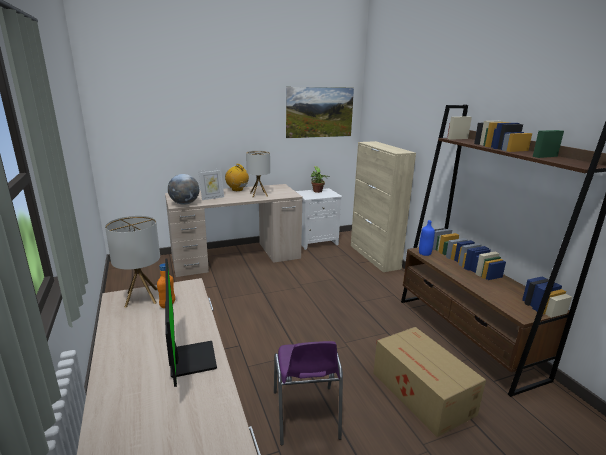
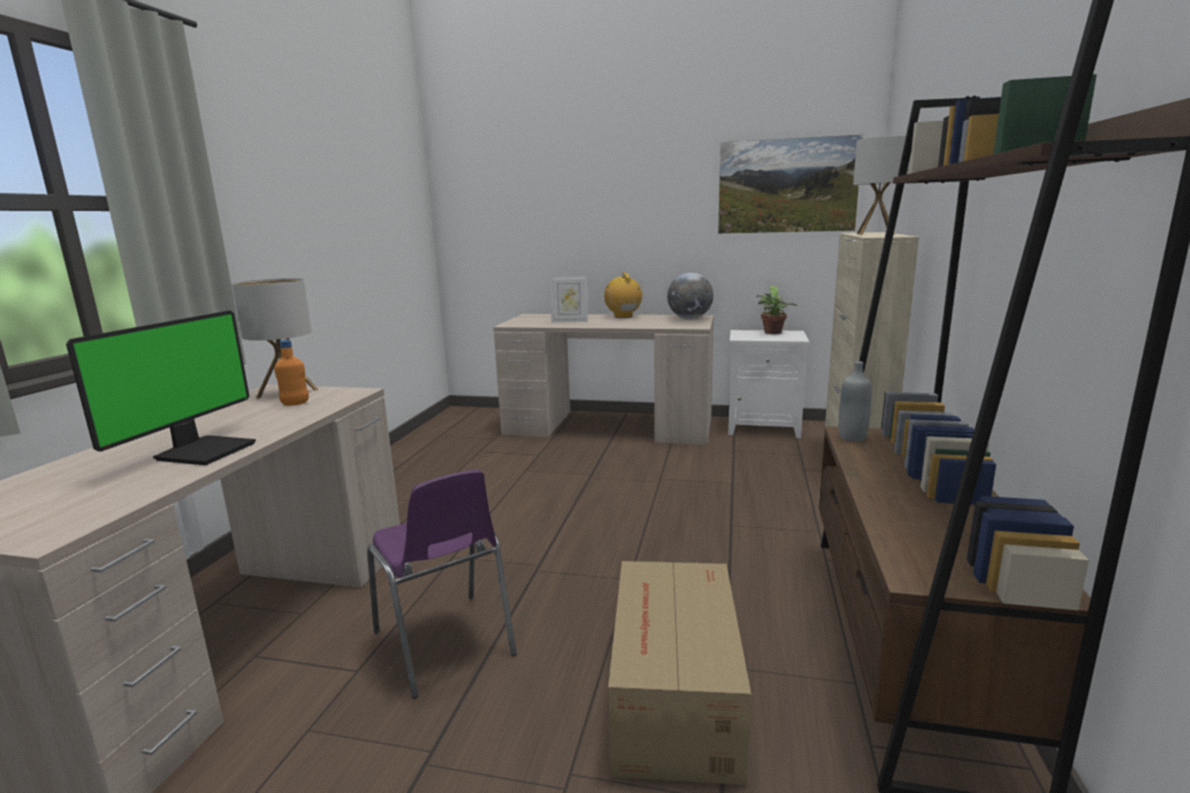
camera: 35 degrees right, 5 degrees down
globe [168,174,199,205] -> globe moved to [667,273,713,319]
table lamp [246,151,270,197] -> table lamp moved to [853,136,910,235]
purple chair [274,341,343,445] -> purple chair turned 60 degrees counterclockwise [367,469,517,699]
blue bottle [419,220,435,256] -> grey bottle [838,361,872,442]

